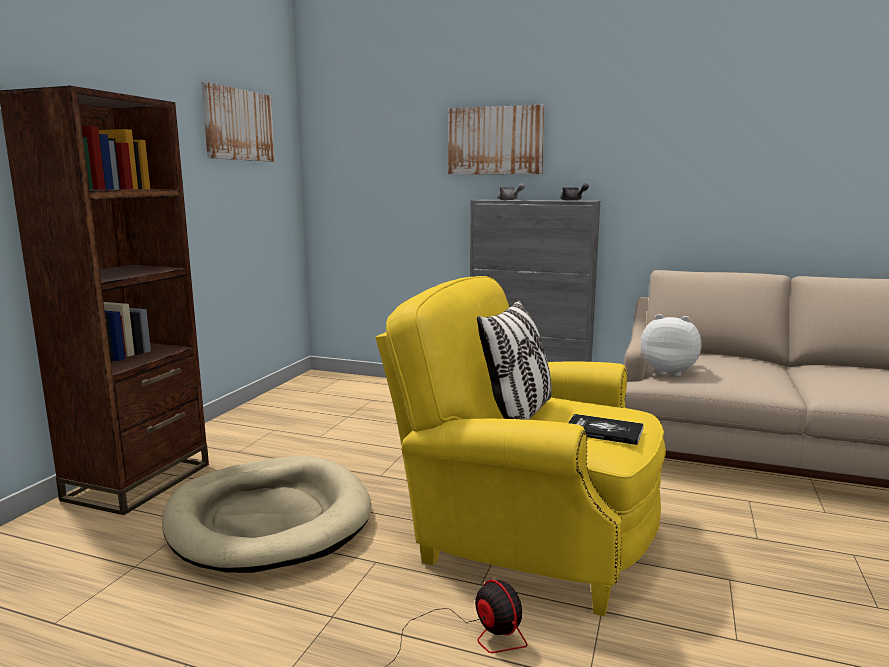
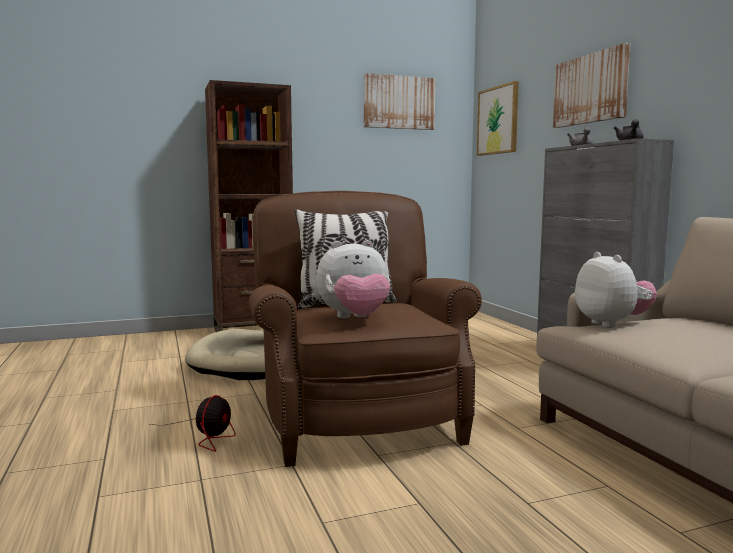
camera: 50 degrees right, 5 degrees down
yellow armchair [375,276,666,617] -> brown armchair [249,191,482,467]
book [568,414,644,445] -> plush toy [316,240,390,318]
none -> picture [477,81,519,156]

